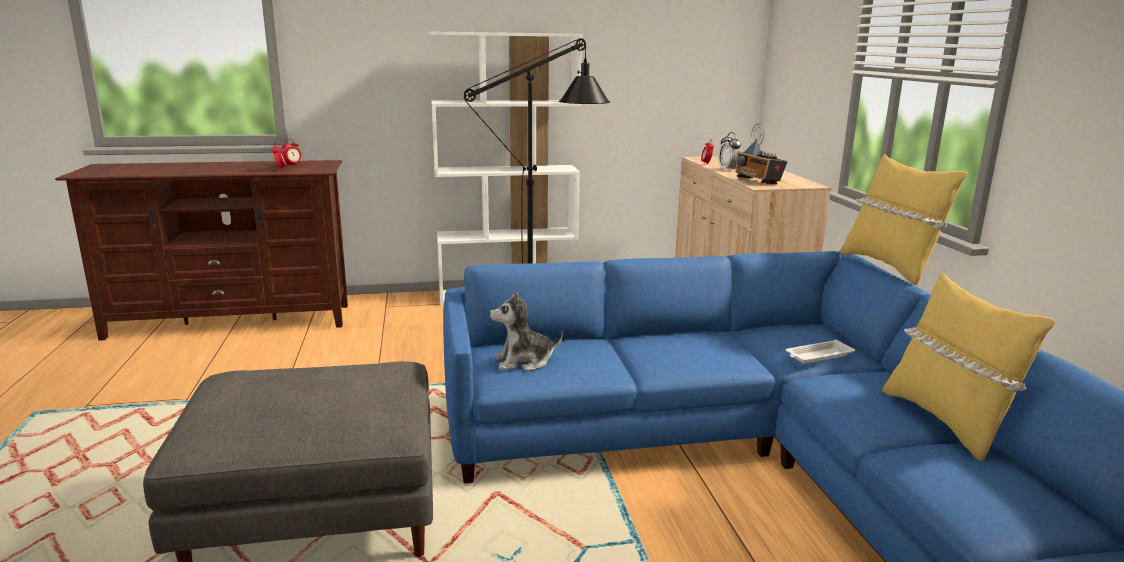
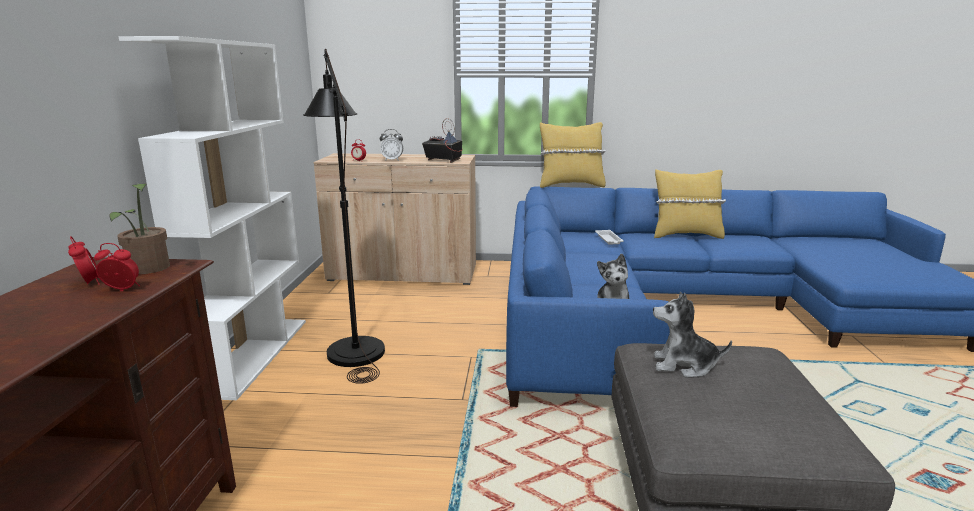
camera: 75 degrees left, 0 degrees up
radio [735,123,788,184] -> radio turned 135 degrees counterclockwise [422,118,463,163]
none -> potted plant [109,183,170,274]
none -> plush toy [653,292,732,378]

